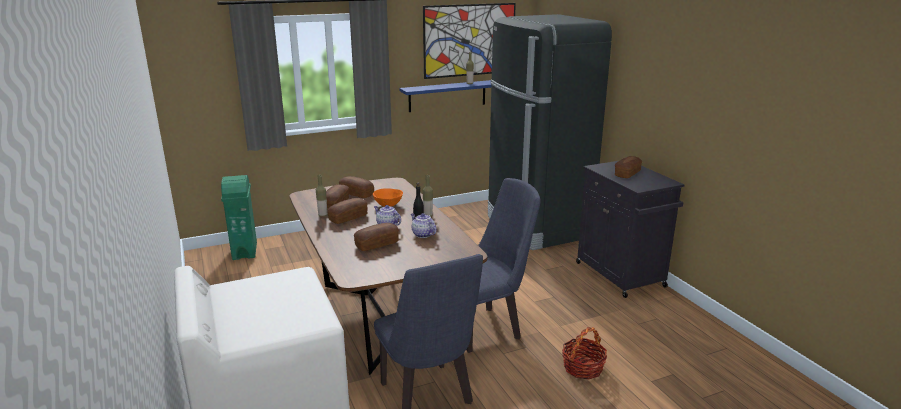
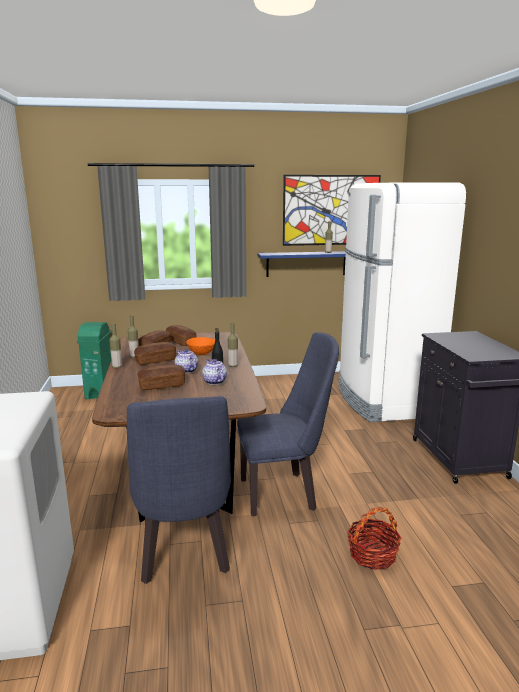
camera: 15 degrees right, 5 degrees down
black fridge [488,14,612,250] -> white fridge [339,182,466,422]
bread [615,156,642,178] -> none
none -> bottle [109,323,122,368]

